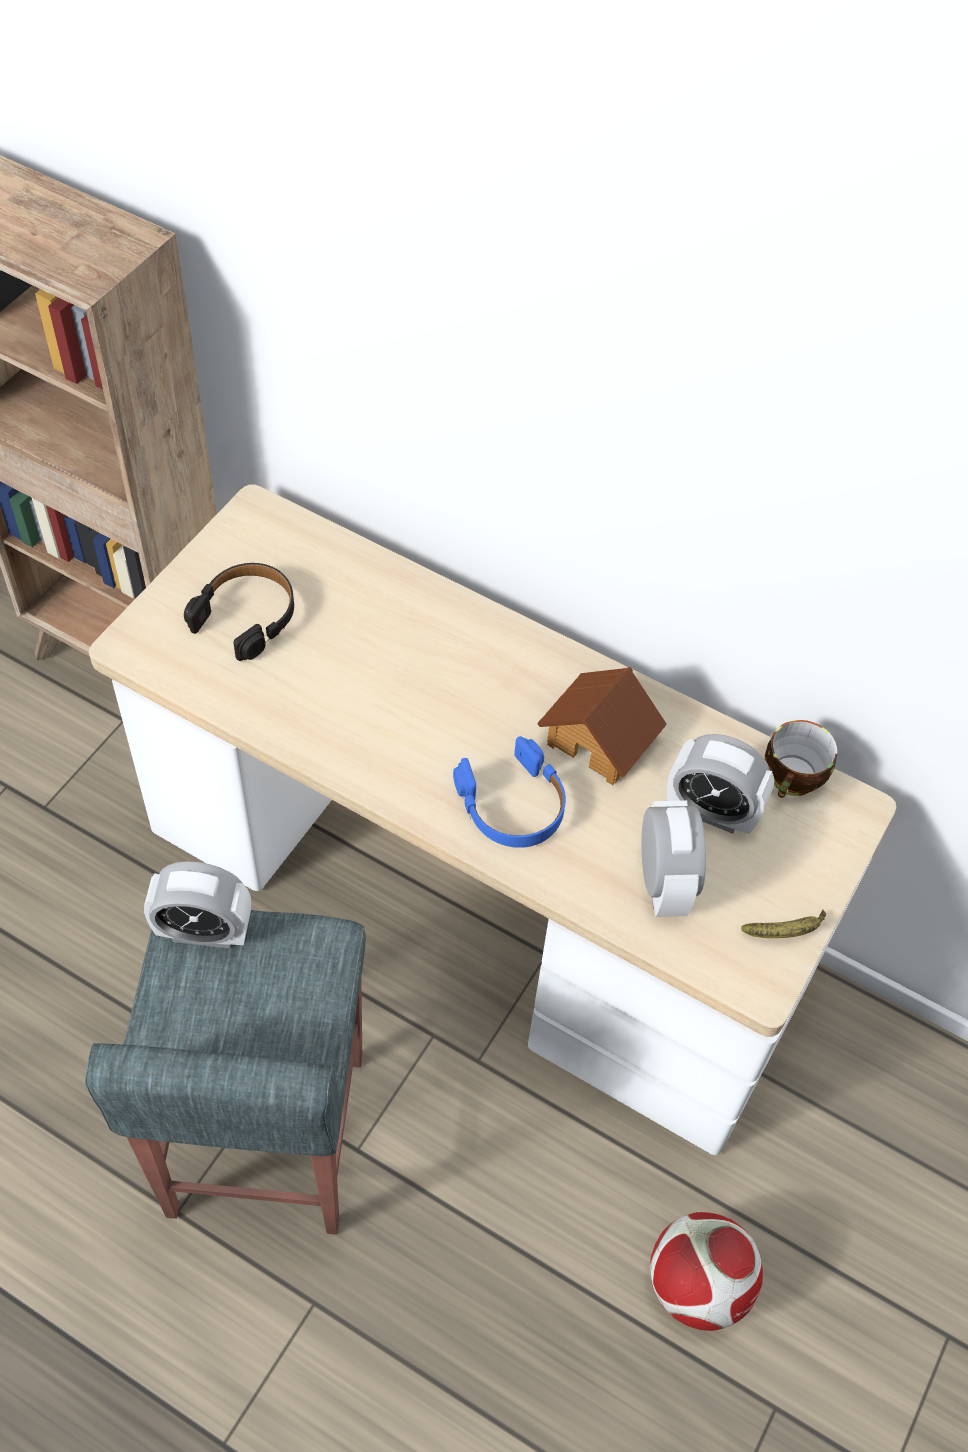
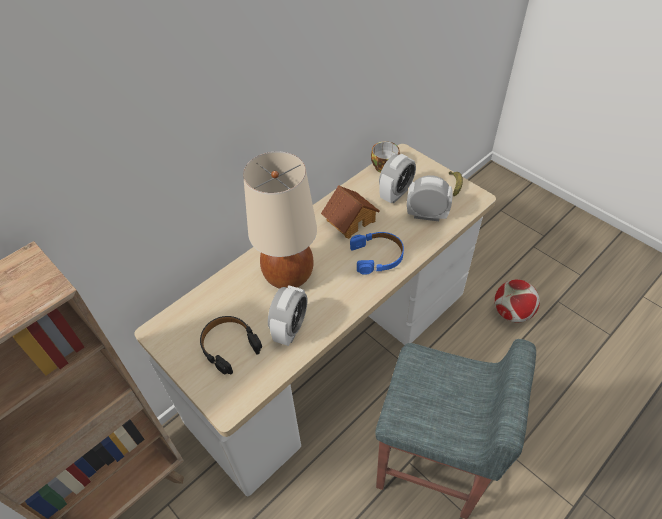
camera: 70 degrees left, 5 degrees down
alarm clock [144,861,251,948] -> alarm clock moved to [268,285,307,346]
none -> beige table lamp [243,152,317,289]

